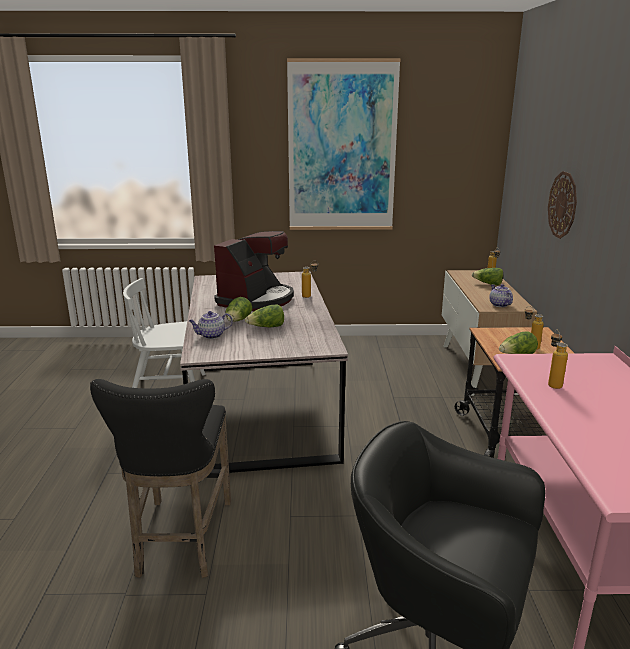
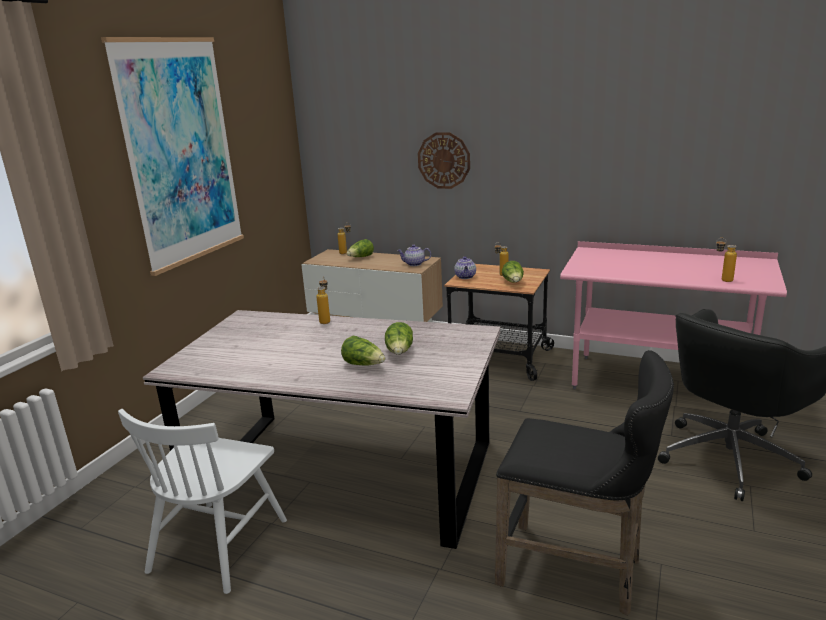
camera: 65 degrees left, 0 degrees up
teapot [189,311,233,339] -> teapot moved to [454,256,476,279]
coffee machine [214,231,294,311] -> none
bottle [548,329,568,389] -> bottle moved to [716,238,737,282]

